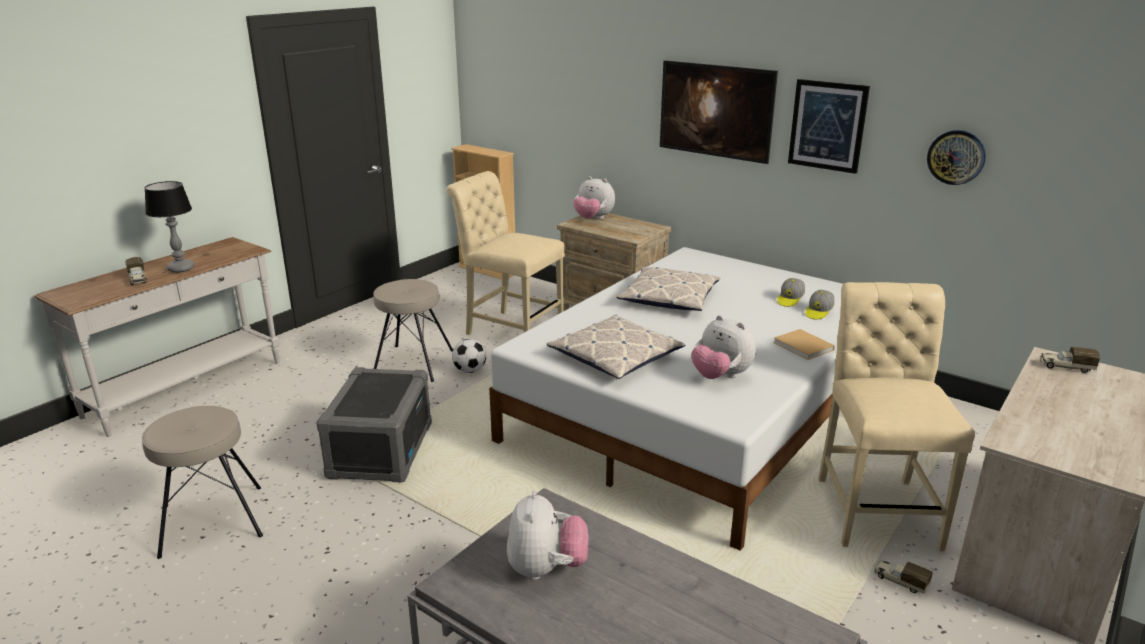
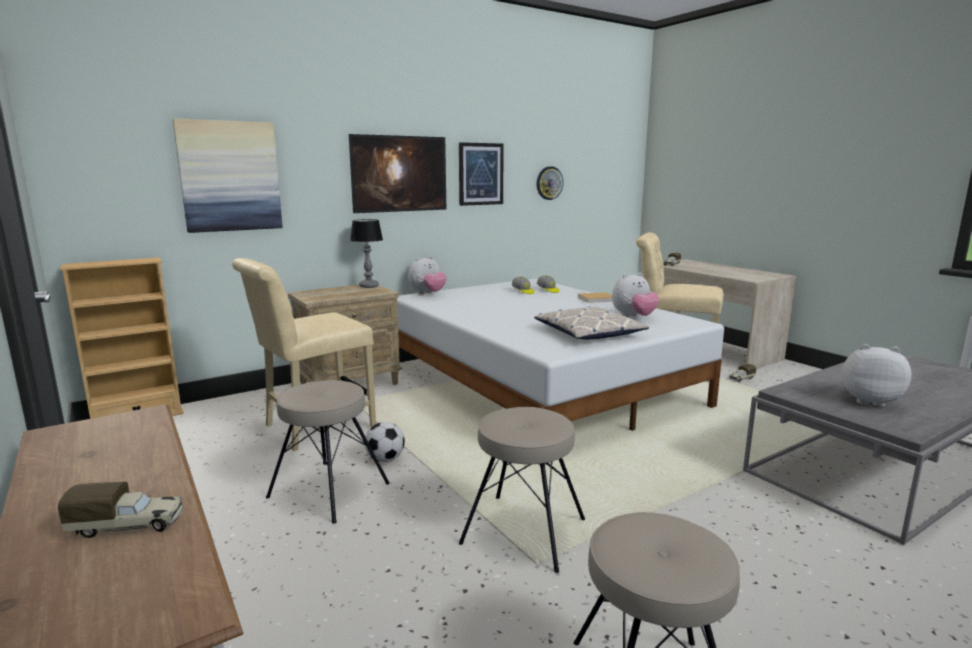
camera: 70 degrees left, 10 degrees down
table lamp [144,181,194,273] -> table lamp moved to [350,219,383,288]
grey storage box [316,367,432,483] -> beige stool [459,407,585,573]
plush toy [573,176,615,219] -> plush toy moved to [408,256,447,294]
pillow [616,266,720,311] -> none
none -> picture [173,119,283,233]

